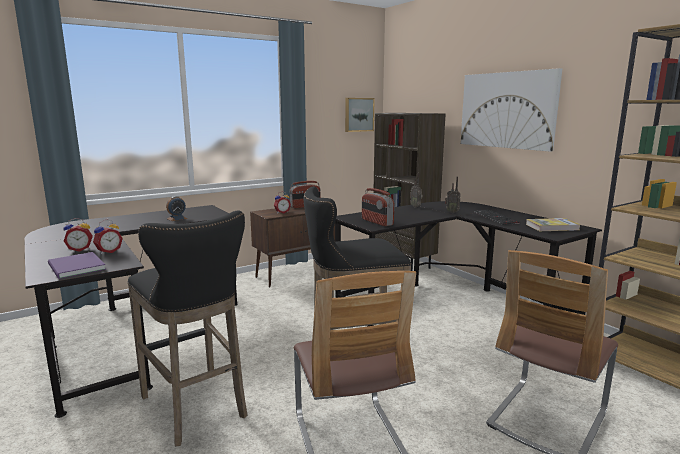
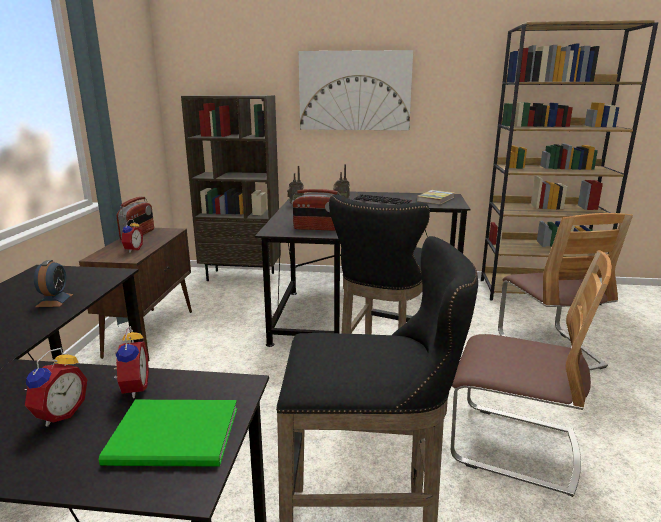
camera: 50 degrees left, 5 degrees up
purple book [48,252,106,279] -> green book [99,400,237,467]
picture [345,98,375,132] -> none

